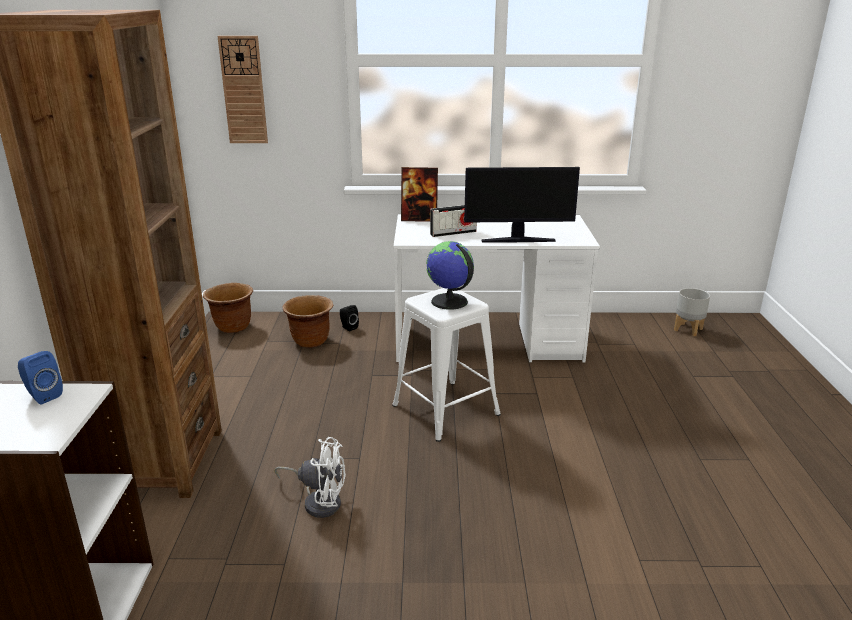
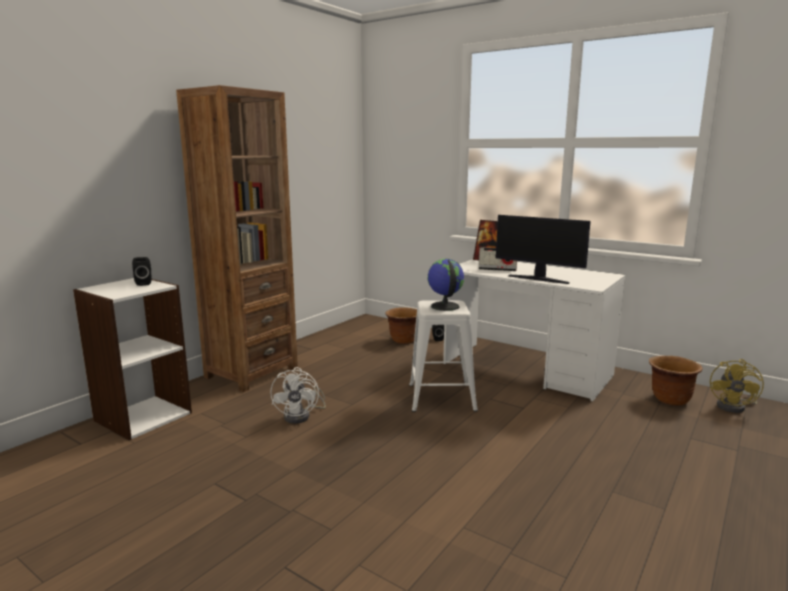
camera: 35 degrees right, 10 degrees down
blue speaker [18,351,63,404] -> black speaker [132,257,151,286]
brown planter [203,283,253,333] -> brown planter moved to [649,356,703,406]
wall clock [218,36,268,143] -> none
white fan [274,437,346,518] -> white fan turned 45 degrees clockwise [270,367,326,424]
grey planter [674,288,710,336] -> yellow fan [710,359,764,413]

